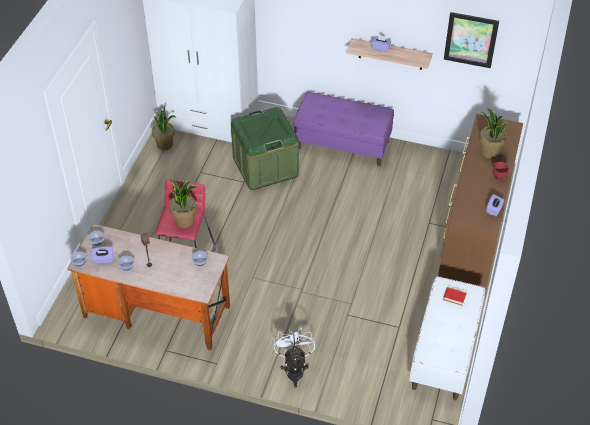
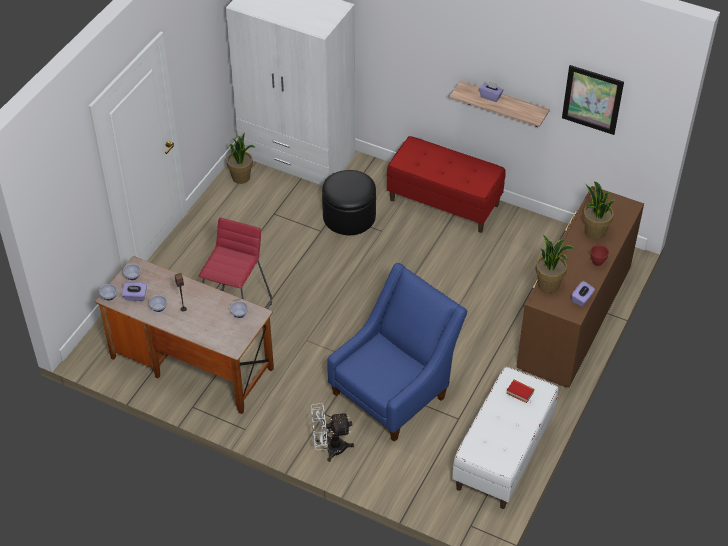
camera: 10 degrees right, 0 degrees up
potted plant [169,179,197,228] -> potted plant moved to [536,235,574,293]
green storage box [231,107,299,190] -> black ottoman [322,170,376,235]
white fan [274,328,315,388] -> white fan turned 105 degrees counterclockwise [311,403,354,462]
purple bench [294,92,394,166] -> red bench [387,136,506,233]
none -> blue armchair [327,263,467,442]

